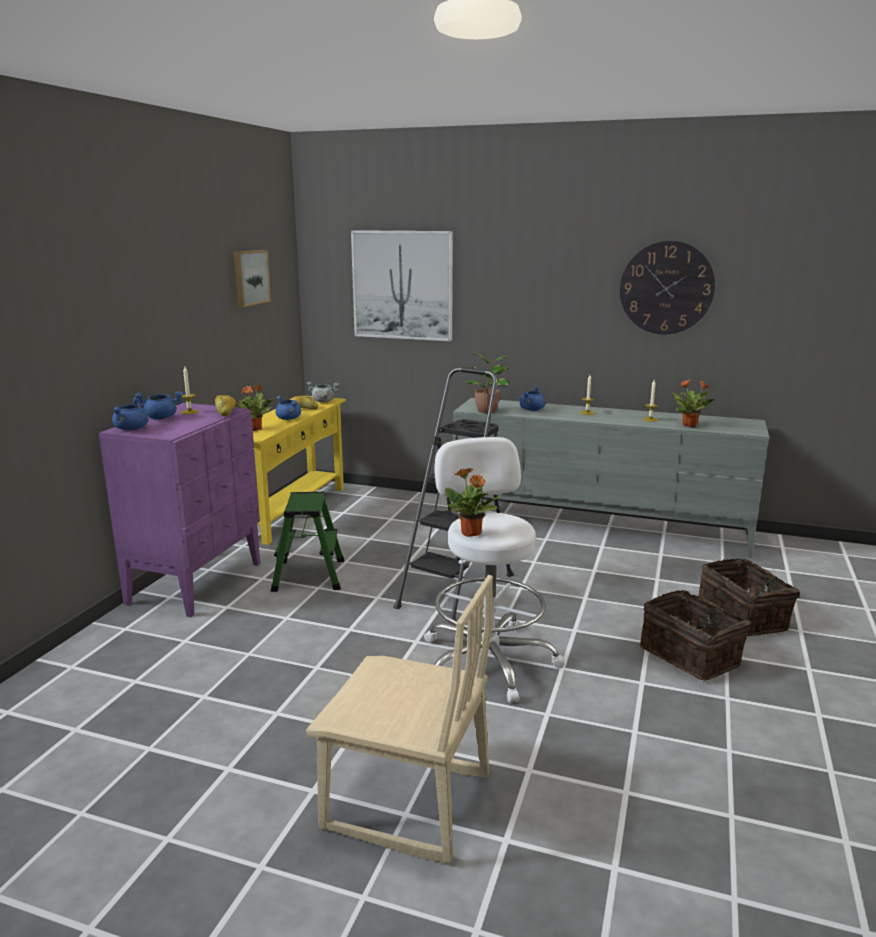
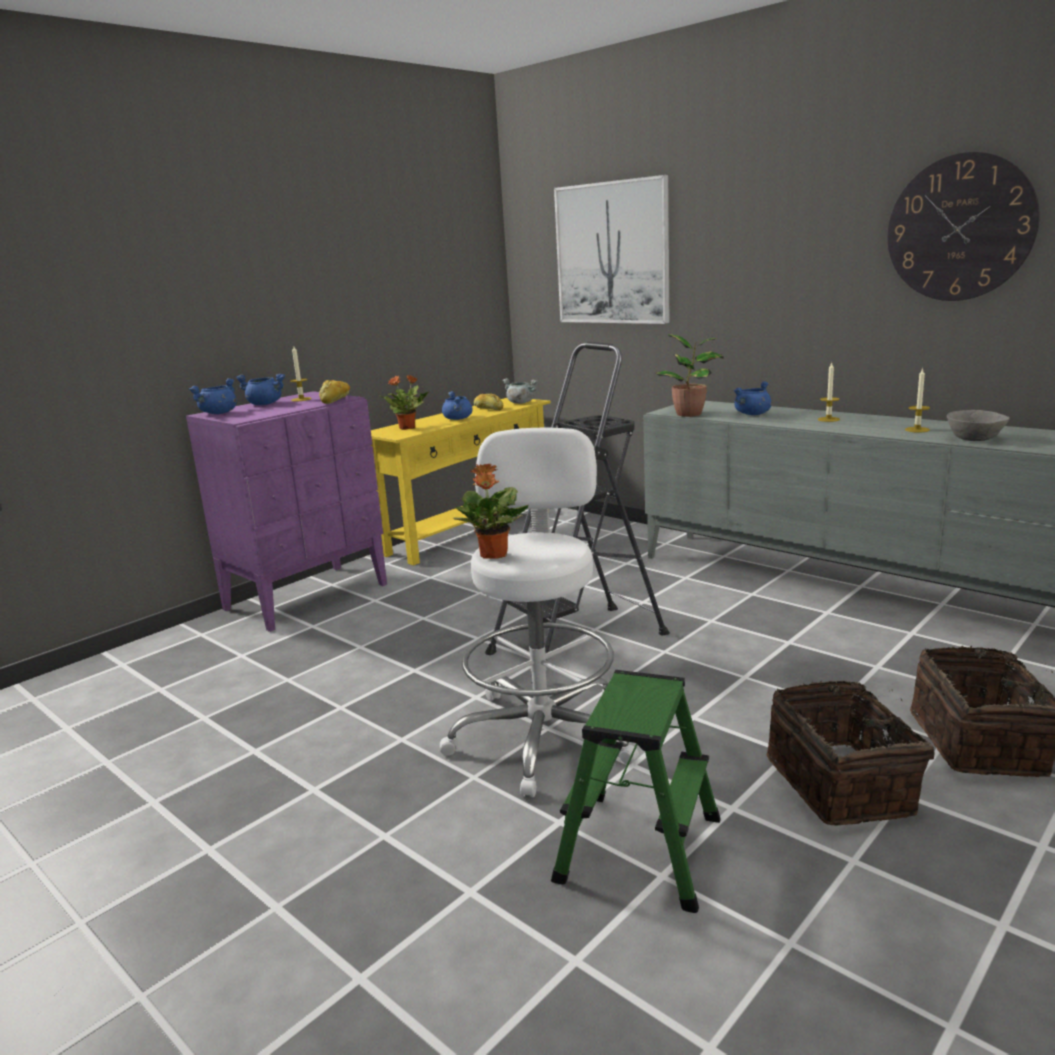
camera: 25 degrees right, 0 degrees up
picture [234,250,271,307] -> none
green step ladder [271,492,345,592] -> green step ladder moved to [551,670,721,913]
beige chair [306,575,493,864] -> none
potted plant [672,379,715,427] -> grey bowl [947,410,1010,441]

